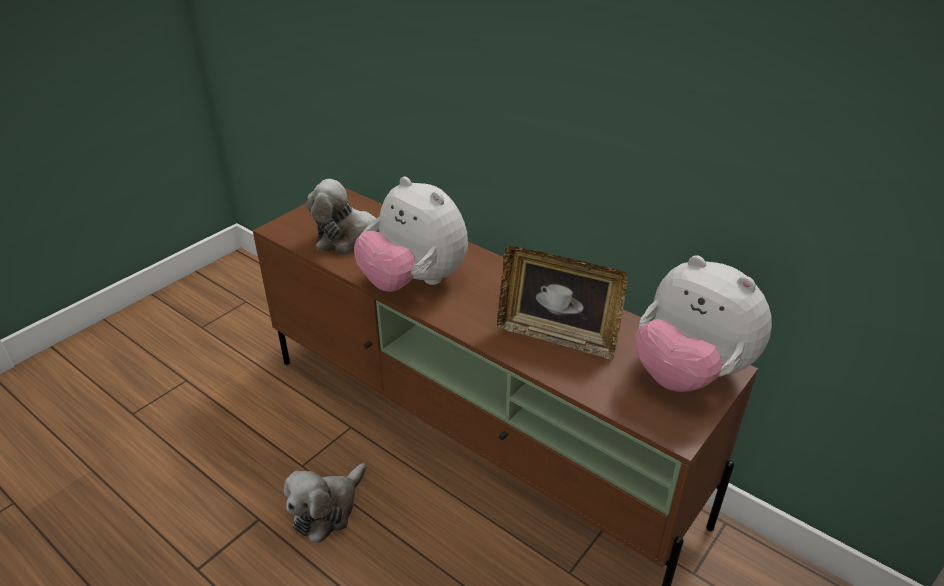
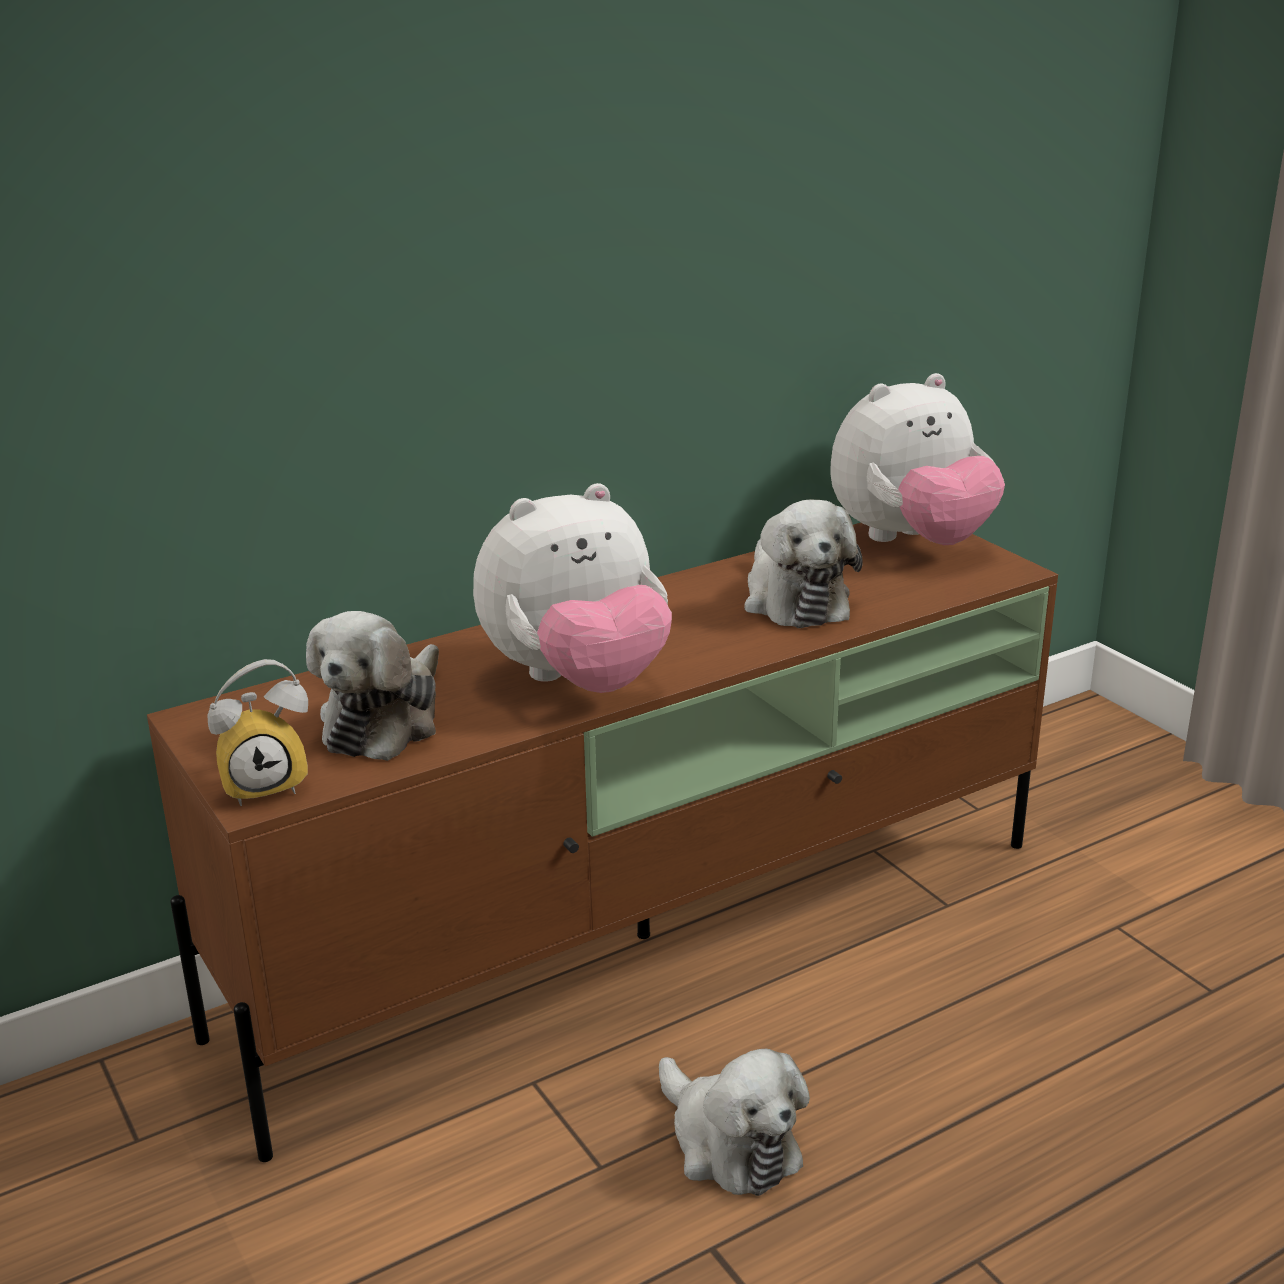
camera: 70 degrees left, 10 degrees down
picture frame [497,246,628,360] -> plush toy [745,500,862,628]
none -> alarm clock [208,659,308,806]

